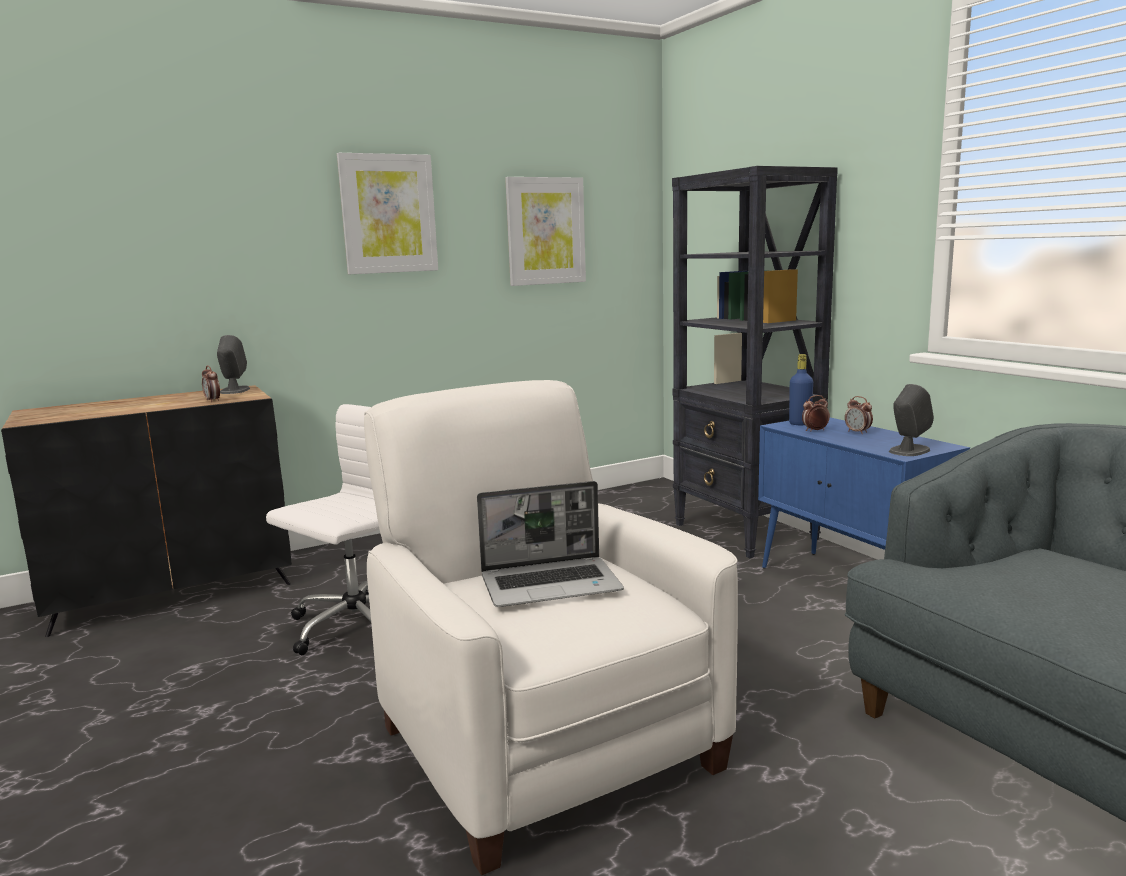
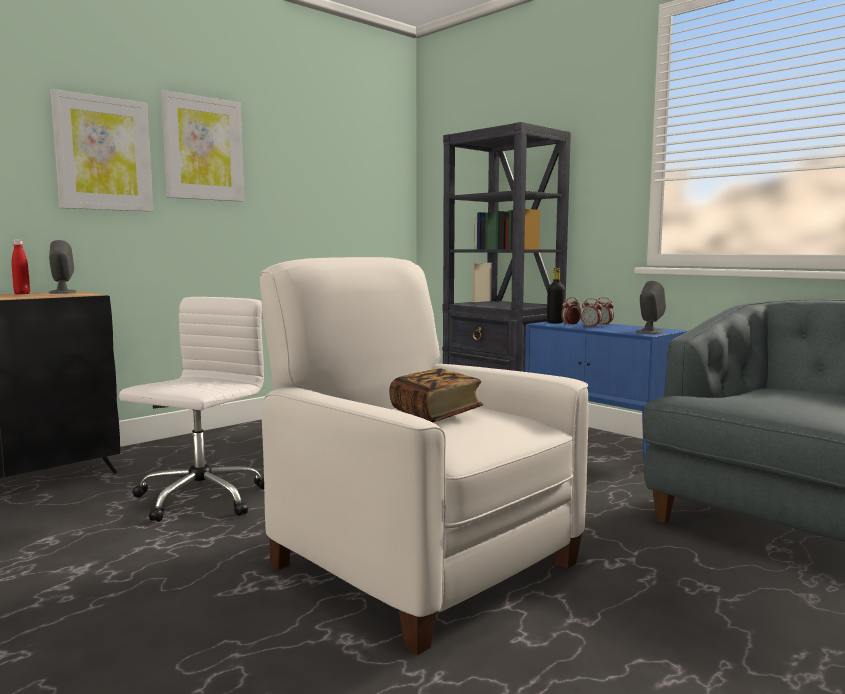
camera: 15 degrees left, 5 degrees down
alarm clock [202,365,220,402] -> alarm clock moved to [580,298,602,328]
laptop [477,481,624,607] -> book [389,368,483,423]
picture [505,177,586,286] -> picture moved to [50,89,153,212]
blue bottle [789,354,813,425] -> black bottle [547,268,565,324]
none -> red bottle [12,240,30,294]

